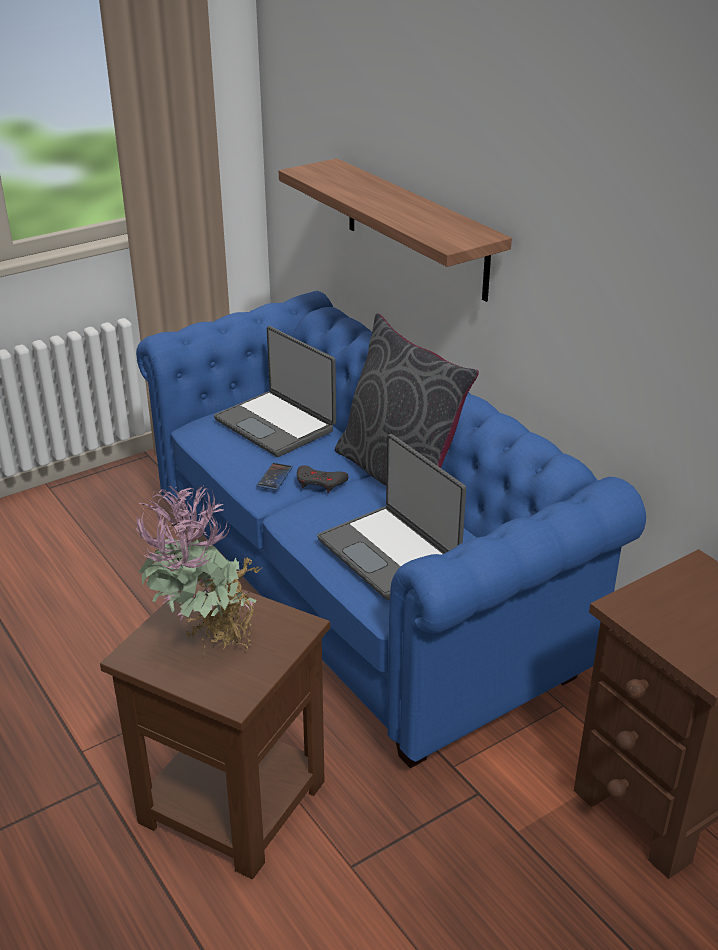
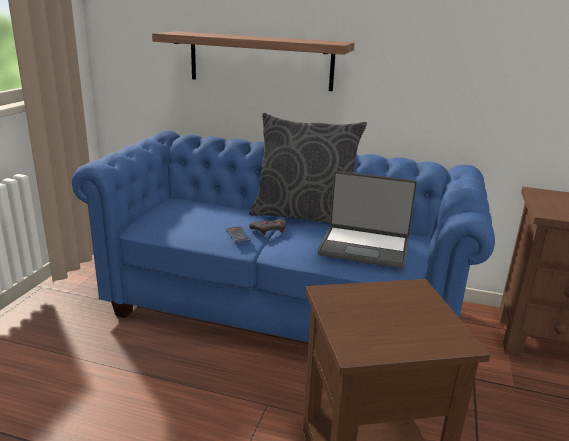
camera: 40 degrees left, 10 degrees down
potted plant [135,485,264,653] -> none
laptop [214,326,336,457] -> none

